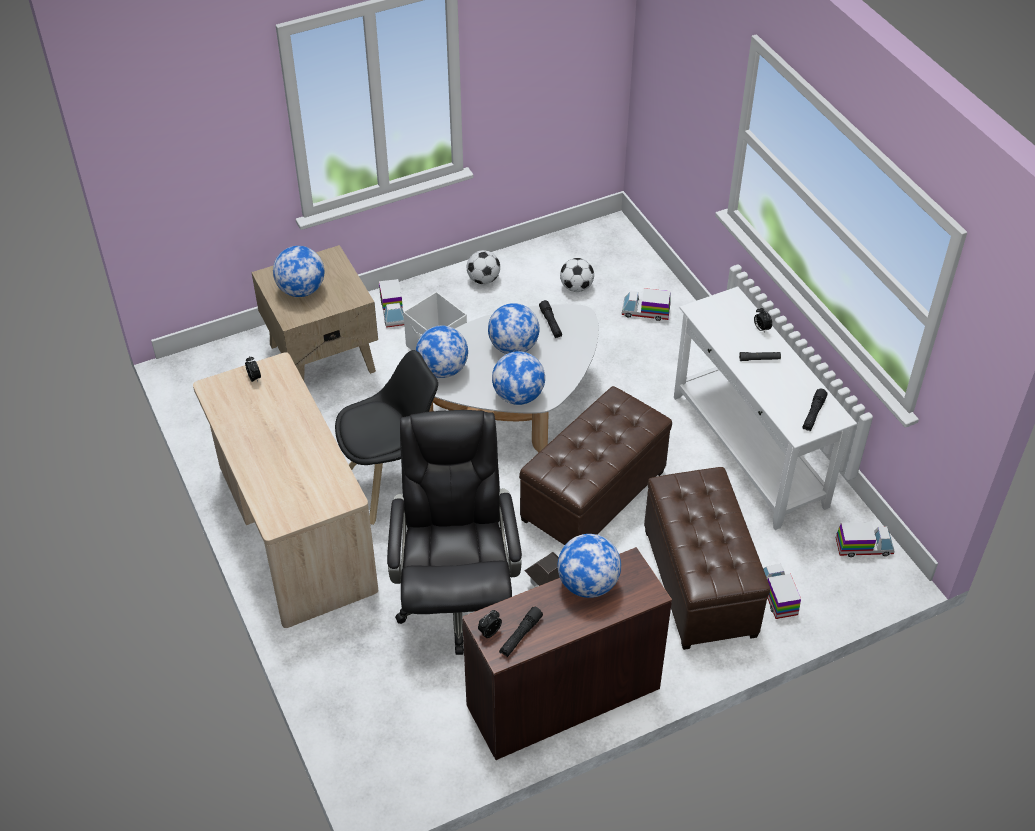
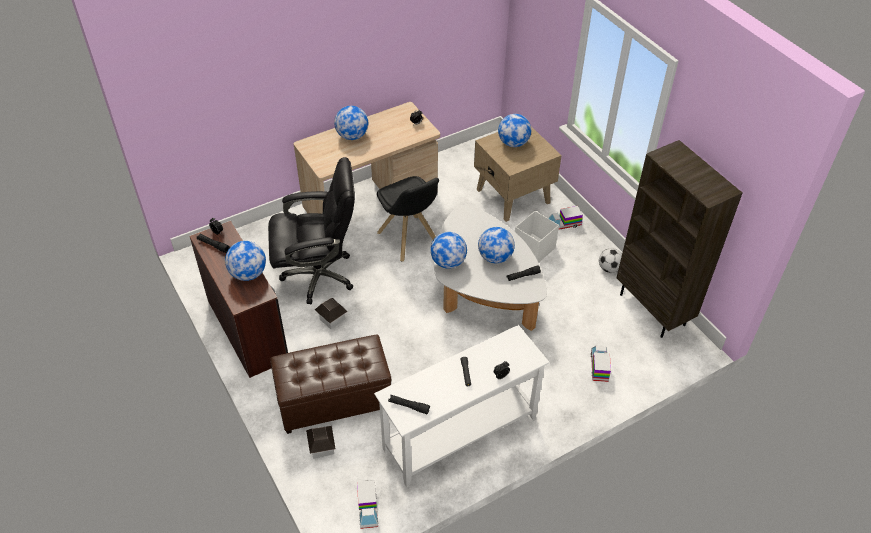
camera: 85 degrees right, 0 degrees up
globe [416,325,468,378] -> globe moved to [334,106,368,140]
brown ottoman [519,386,672,545] -> none
football [560,258,594,292] -> none
toy truck [763,564,801,619] -> toy house [306,426,335,459]
none -> brown bookcase [616,140,742,338]

